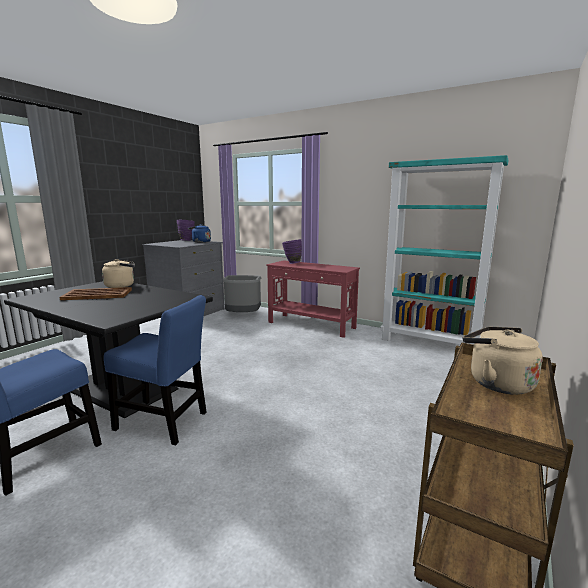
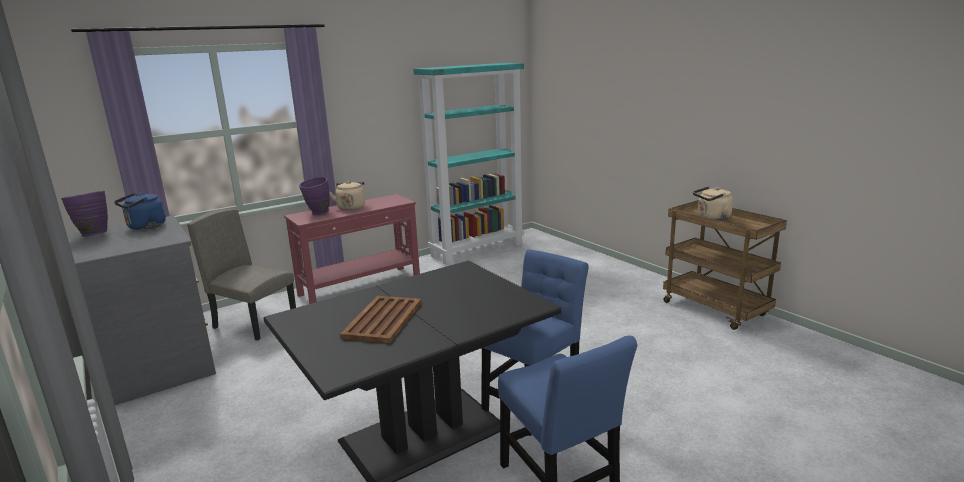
camera: 65 degrees left, 5 degrees up
beige kettle [102,259,135,288] -> beige kettle moved to [329,181,365,210]
grey trash can [223,275,261,312] -> beige chair [187,209,296,340]

